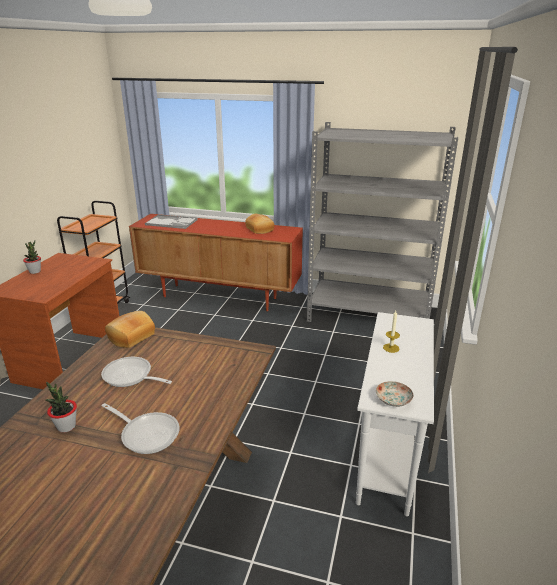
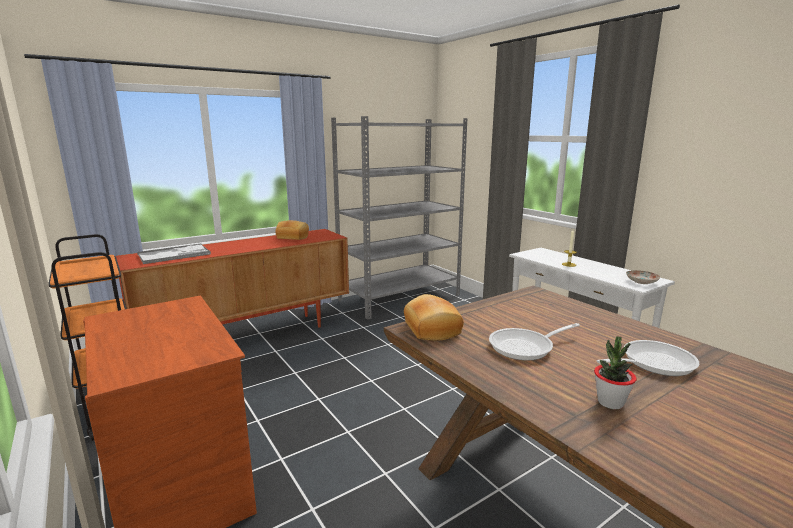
camera: 50 degrees left, 10 degrees down
potted plant [23,240,41,274] -> none

